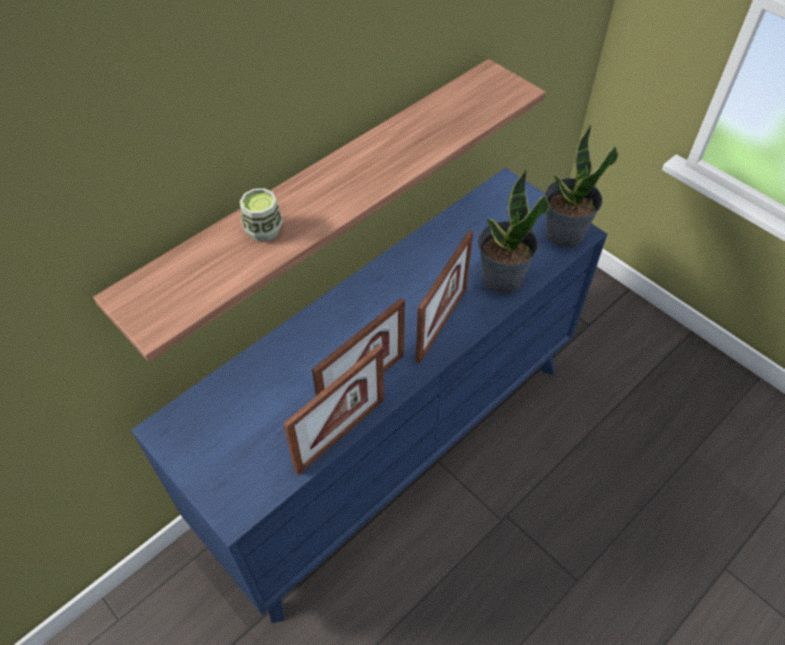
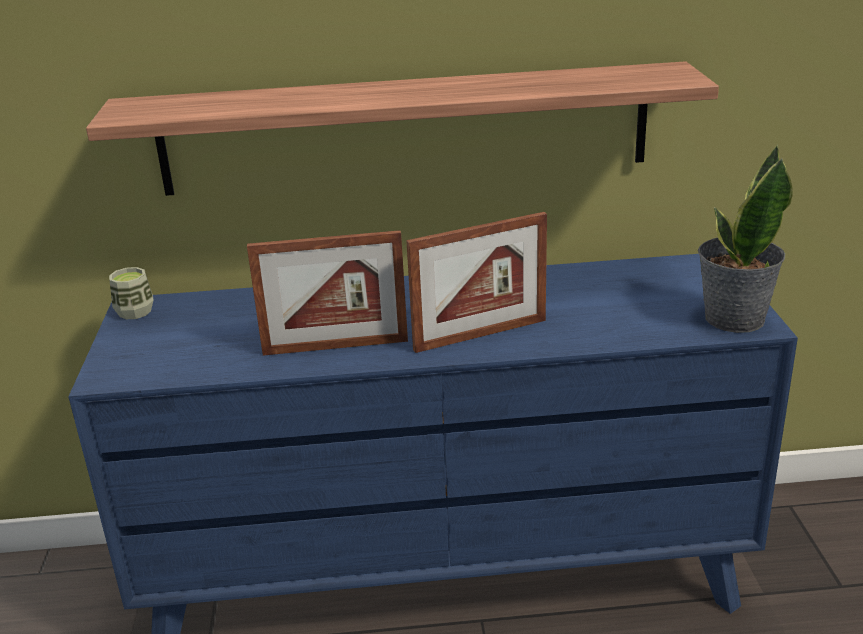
camera: 40 degrees right, 25 degrees down
cup [240,188,283,241] -> cup moved to [109,267,154,319]
picture frame [283,345,384,475] -> none
potted plant [478,168,550,293] -> none

